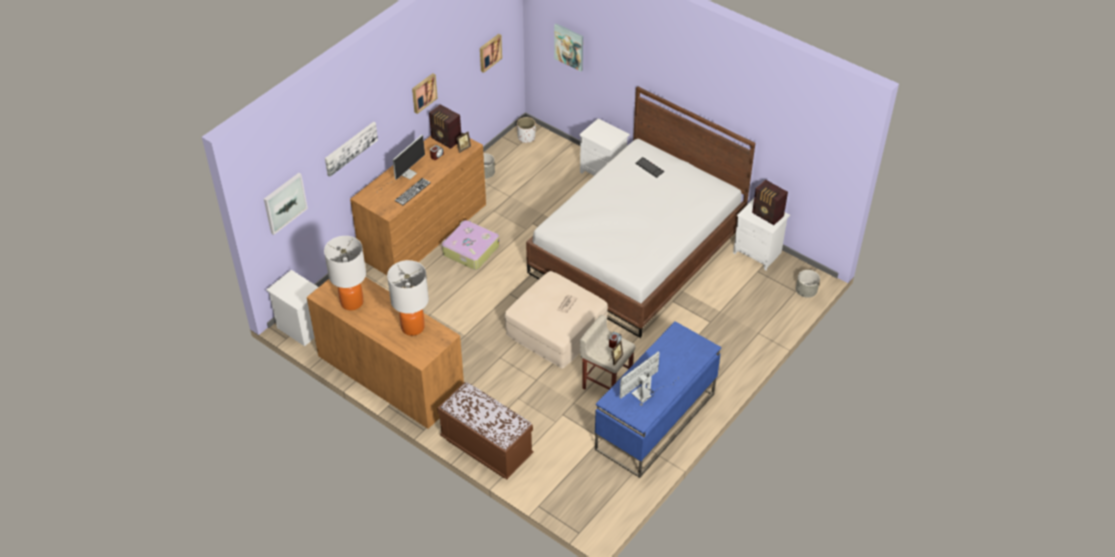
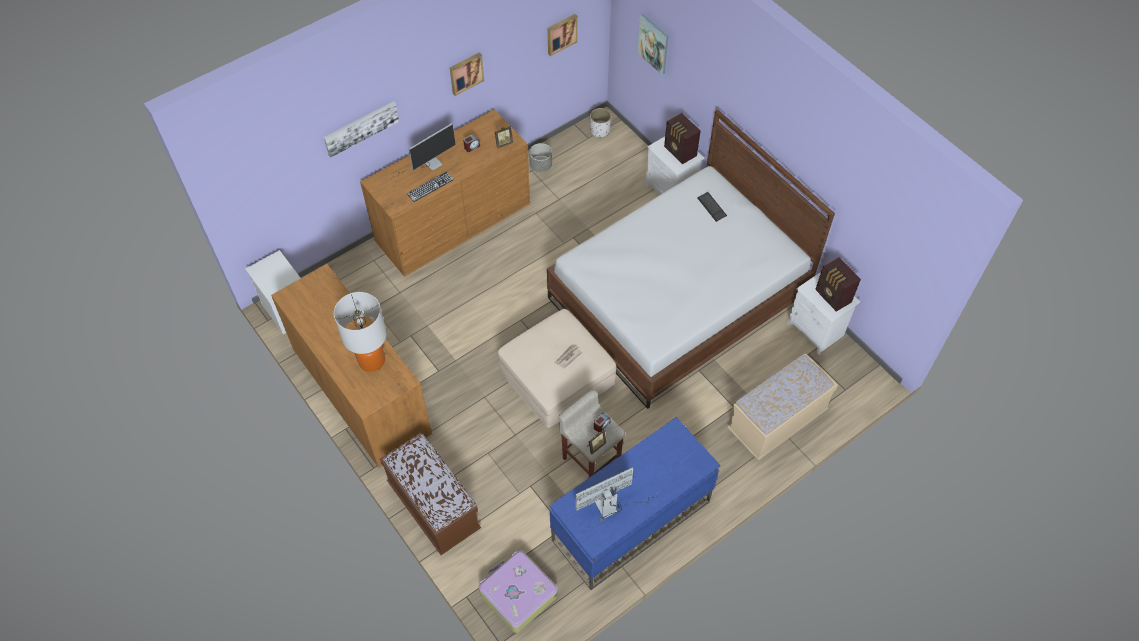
camera: 15 degrees right, 10 degrees up
picture [264,173,308,235] -> none
table lamp [324,236,366,310] -> none
radio [429,104,461,149] -> radio moved to [664,113,701,164]
suitcase [442,220,499,270] -> suitcase moved to [479,550,558,633]
grey planter [796,270,820,298] -> none
none -> beige bench [728,353,838,461]

